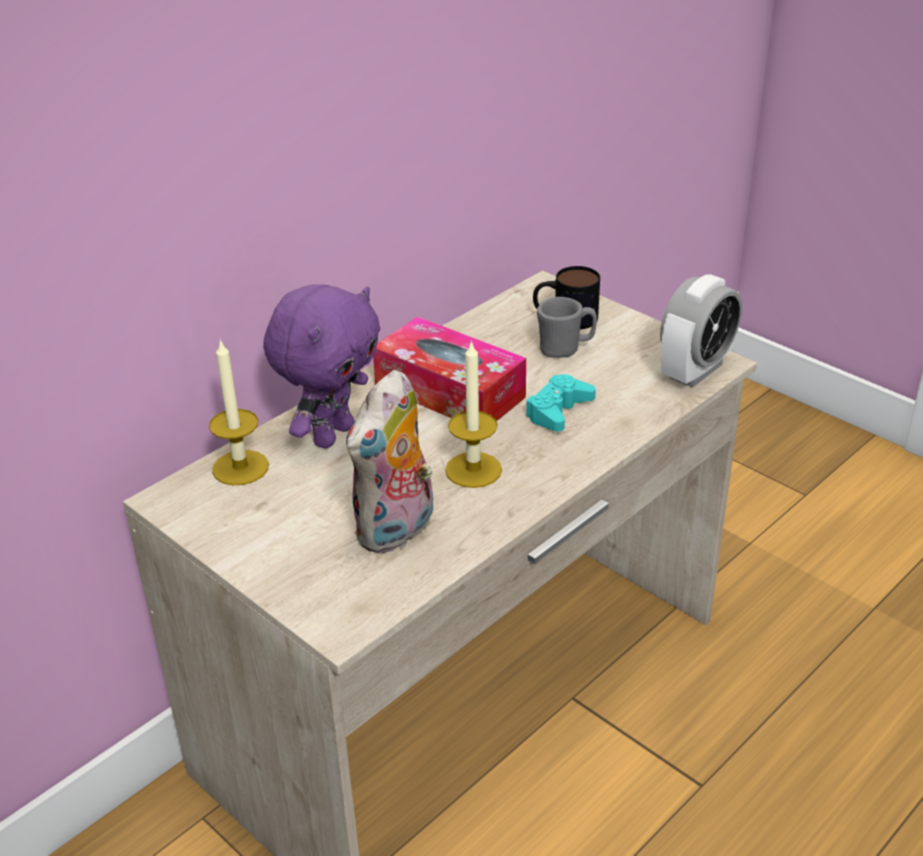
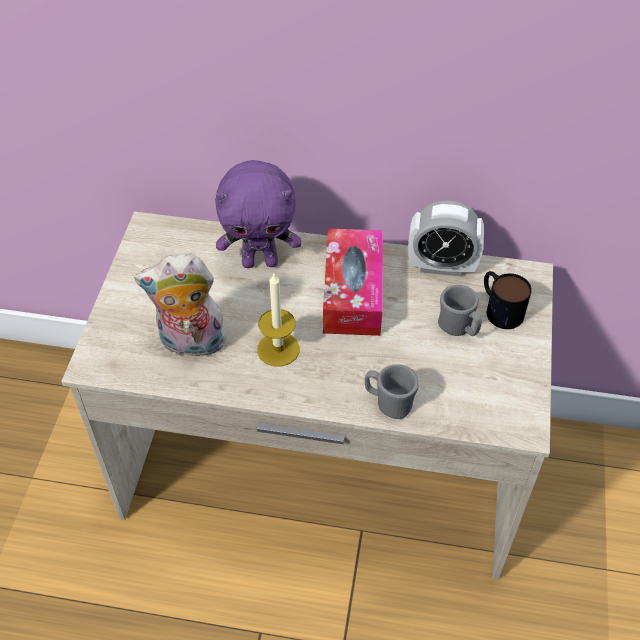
camera: 55 degrees right, 15 degrees up
candle [209,339,269,485] -> none
turquoise game controller [525,374,596,432] -> none
alarm clock [660,274,742,388] -> alarm clock moved to [408,201,484,277]
none -> grey mug [365,364,418,419]

